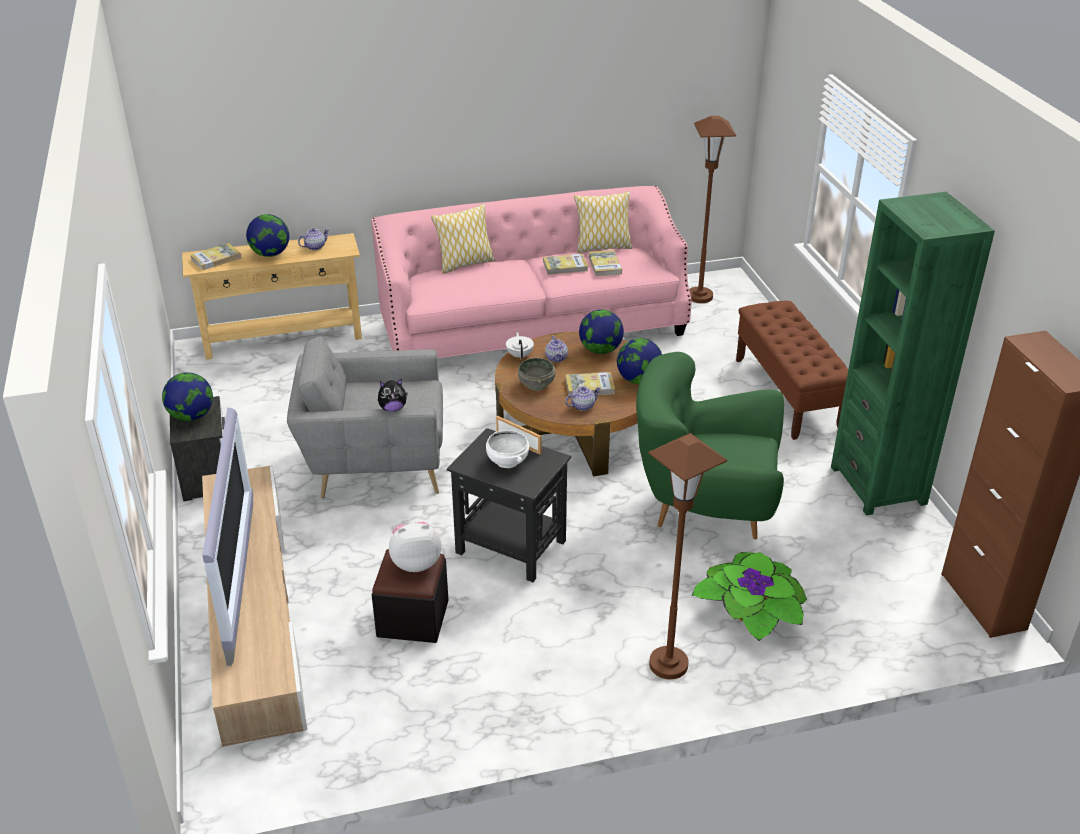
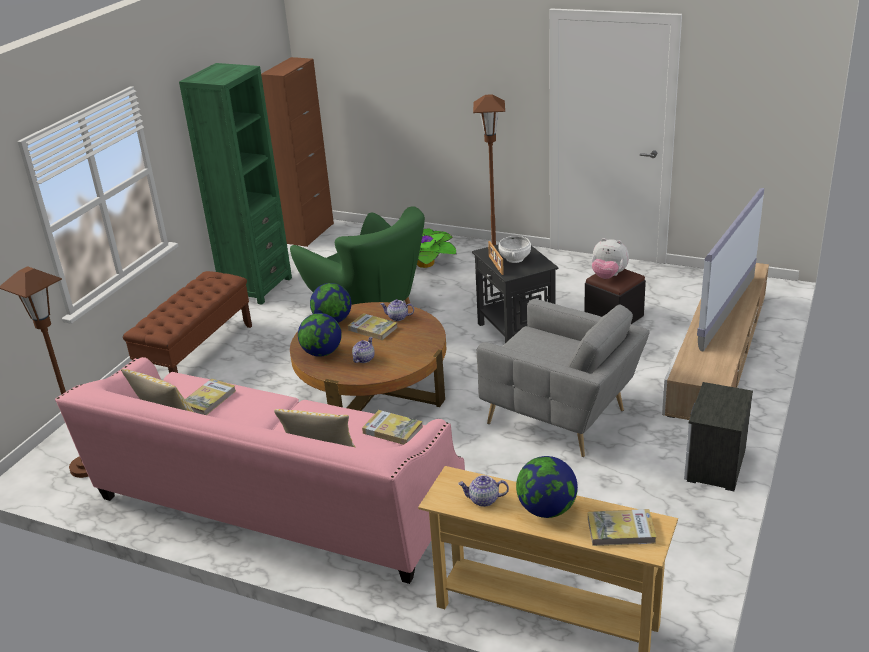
camera: 140 degrees left, 5 degrees down
globe [162,372,213,421] -> none
plush toy [378,379,408,412] -> none
white teapot [506,332,534,360] -> none
grey bowl [518,358,555,391] -> none
book [543,254,588,275] -> book moved to [362,410,423,445]

